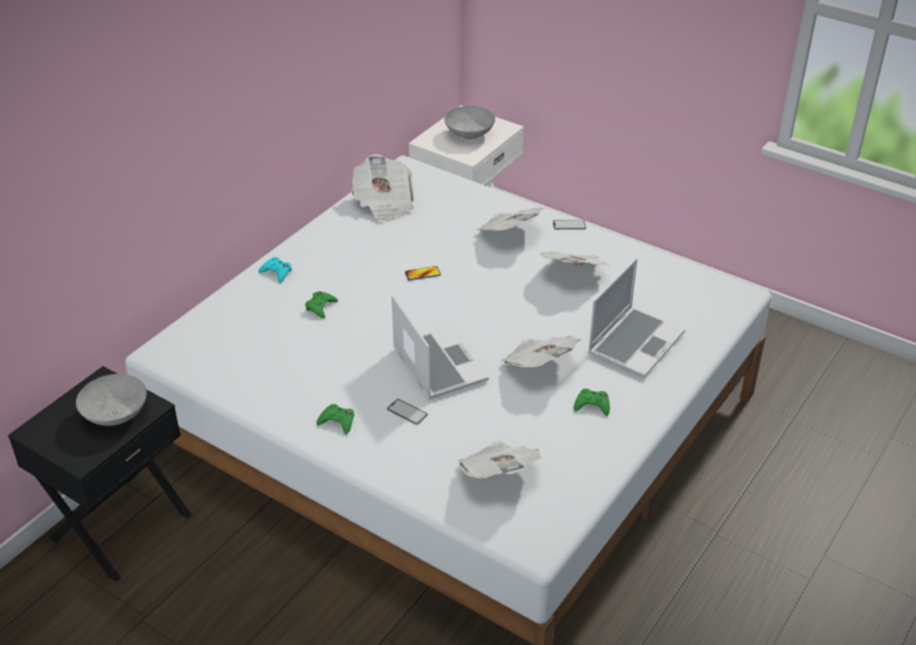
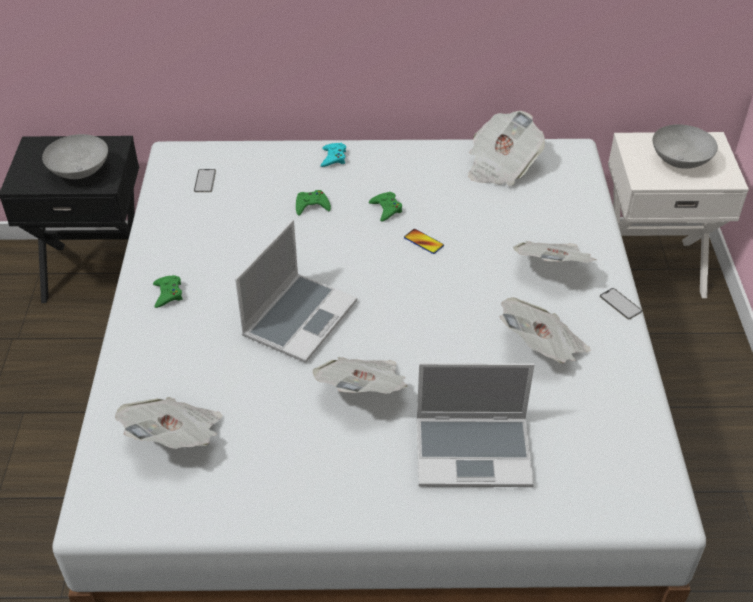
camera: 55 degrees right, 5 degrees up
phone [387,399,428,425] -> phone moved to [194,169,216,192]
green game controller [574,389,610,416] -> green game controller moved to [369,192,402,222]

